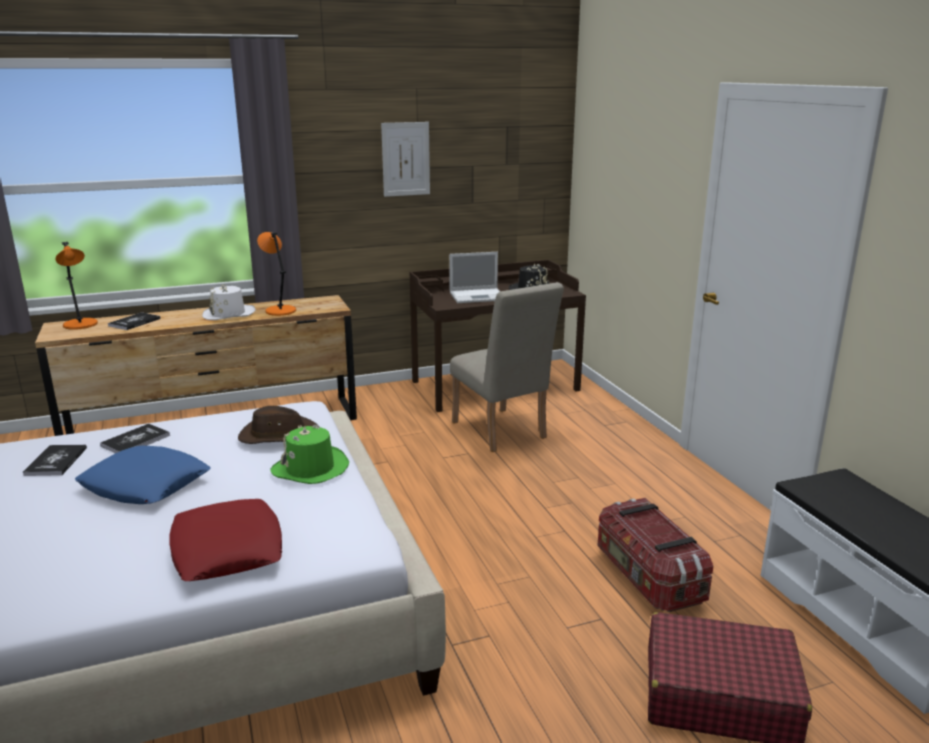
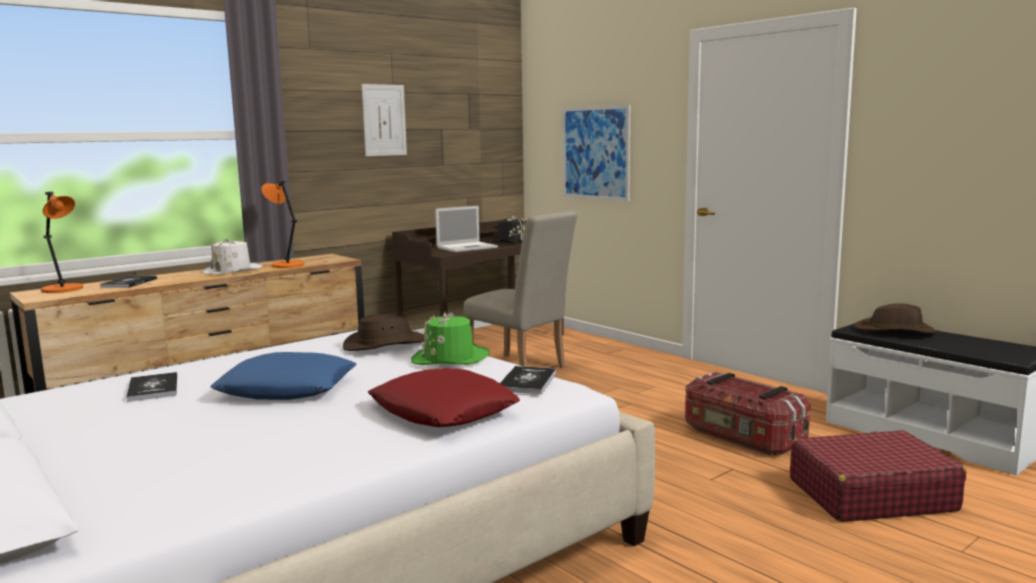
camera: 20 degrees left, 10 degrees down
book [100,424,170,453] -> book moved to [500,366,556,394]
none -> picture [563,105,630,201]
none -> brown hat [854,303,937,334]

